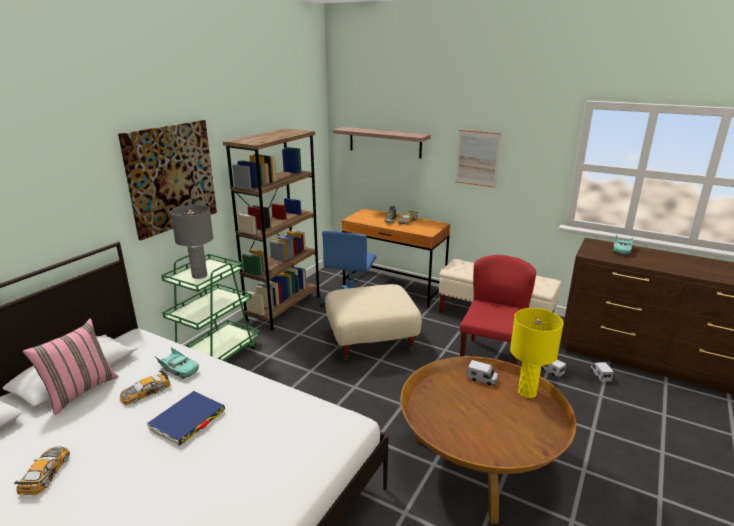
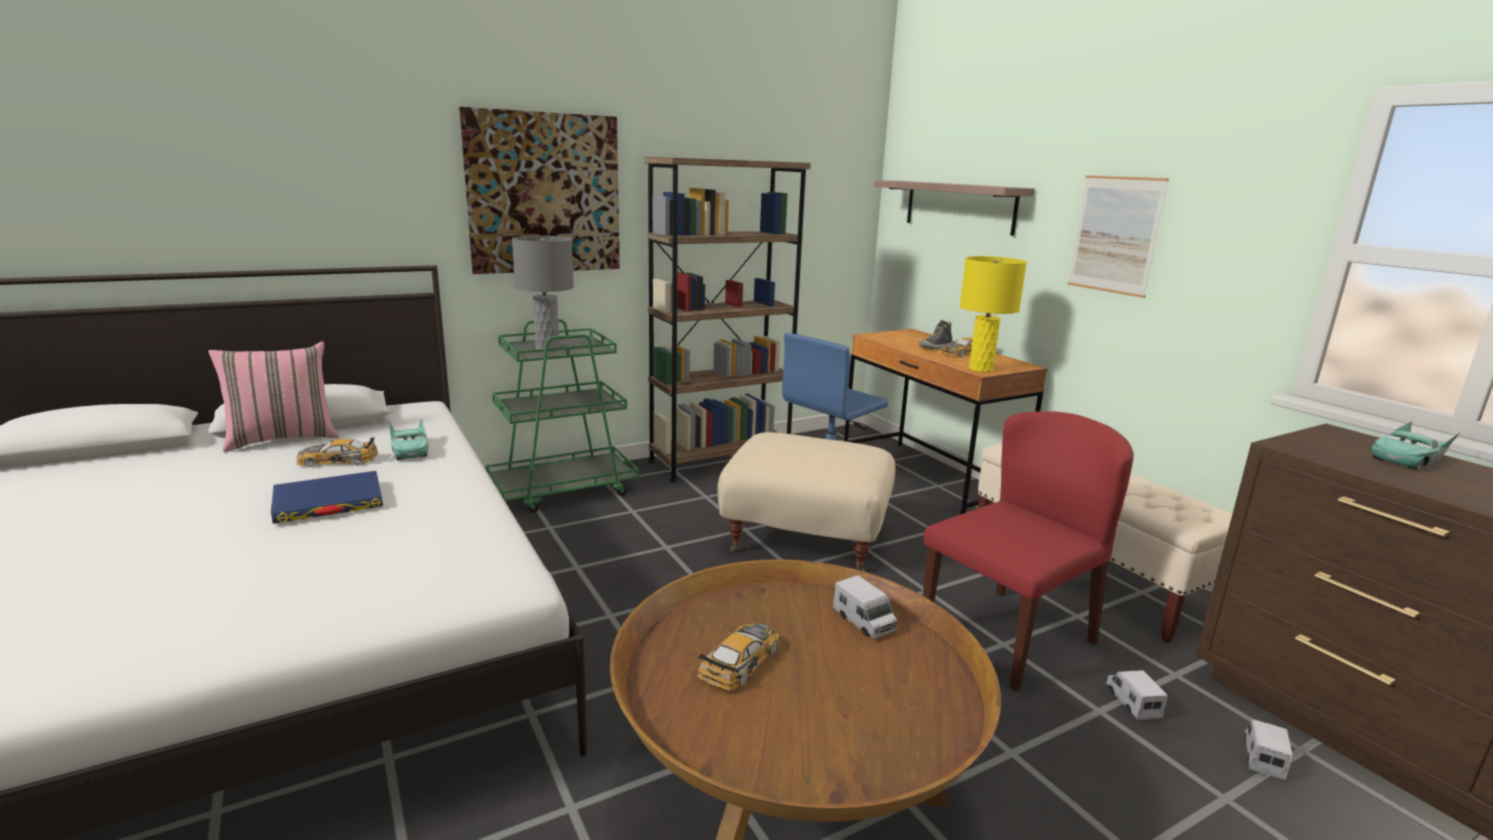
camera: 30 degrees right, 5 degrees down
toy car [14,447,70,495] -> toy car moved to [698,622,780,691]
yellow table lamp [510,308,564,398] -> yellow table lamp moved to [960,256,1027,372]

